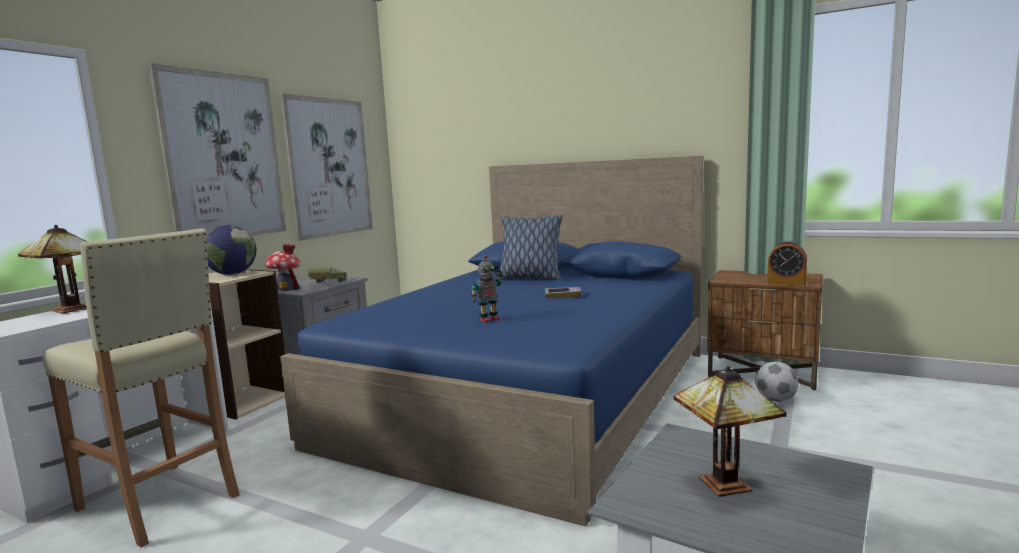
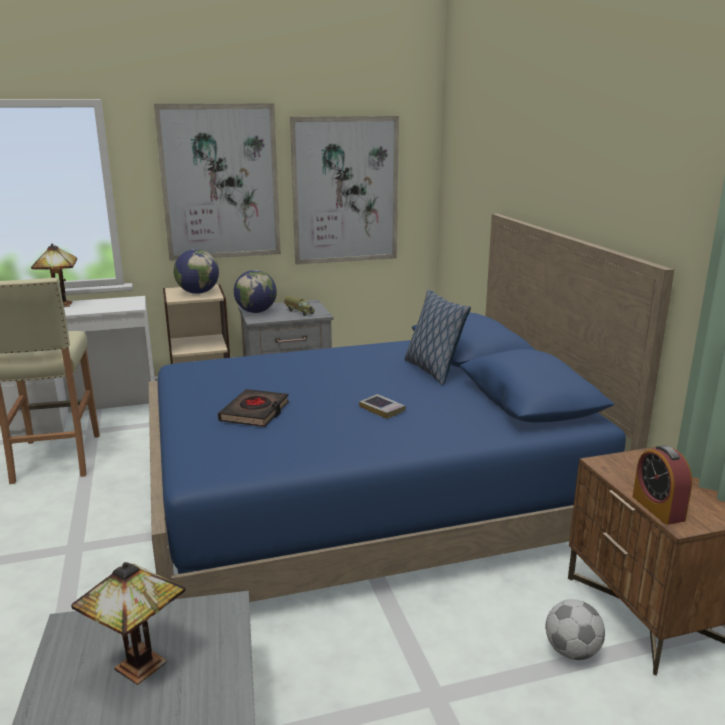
camera: 45 degrees right, 10 degrees up
toy house [265,244,300,291] -> globe [234,270,277,313]
toy robot [471,255,502,322] -> black book [218,389,289,427]

